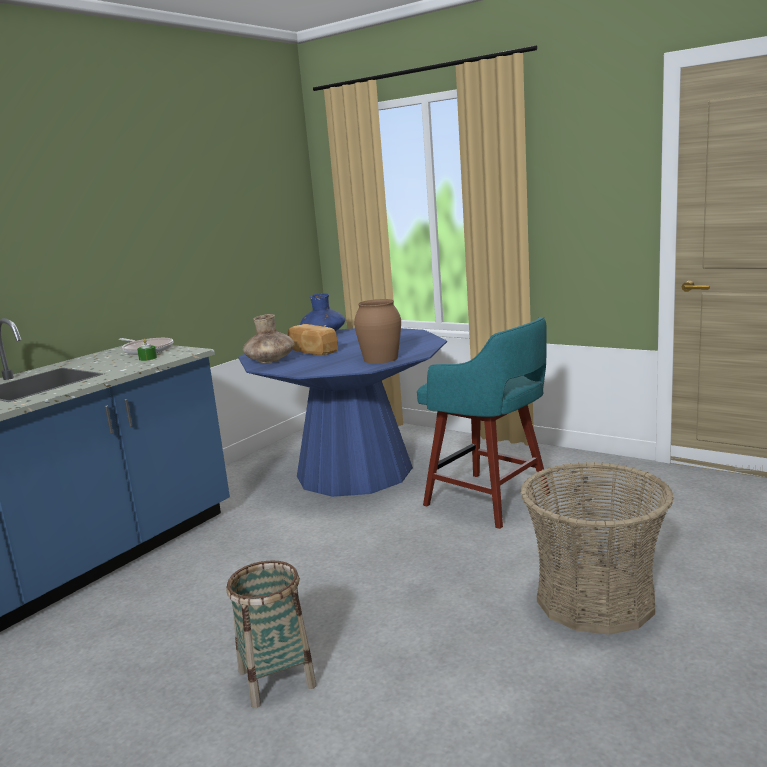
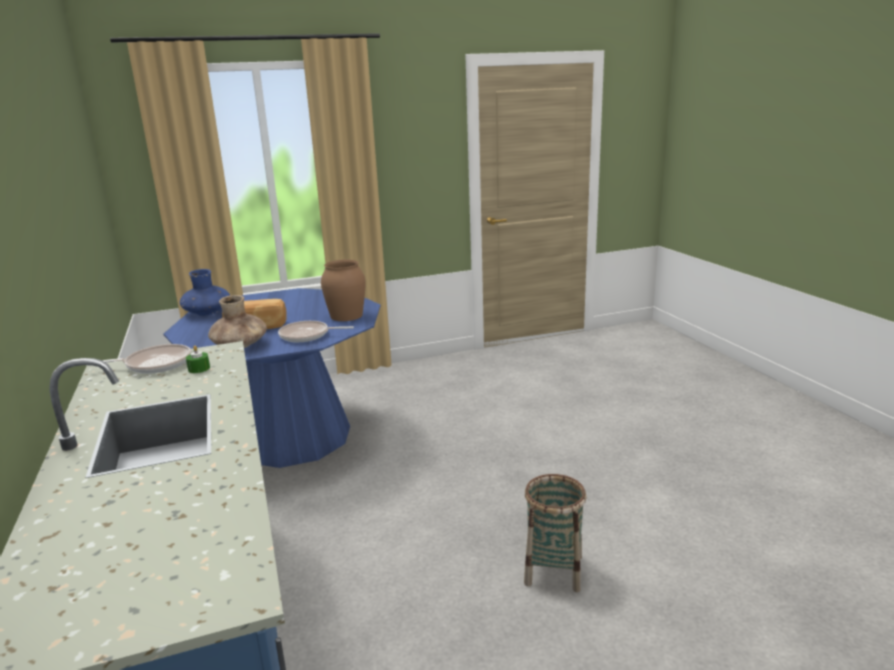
camera: 55 degrees left, 5 degrees up
turquoise stool [417,317,550,529] -> none
basket [520,462,674,635] -> none
none -> frying pan [278,321,354,342]

